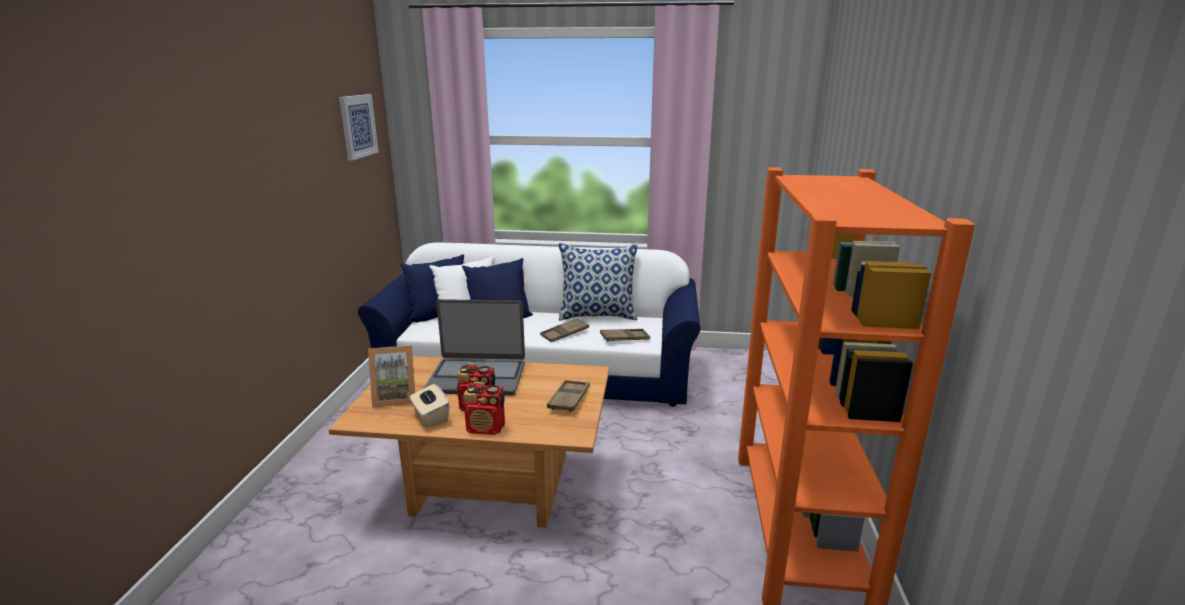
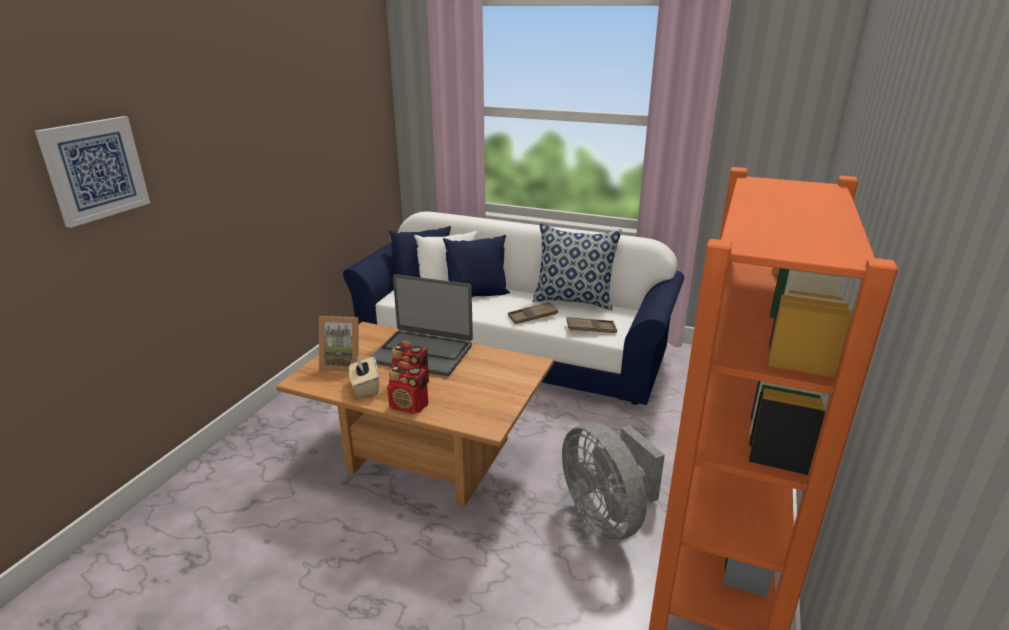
camera: 15 degrees right, 5 degrees up
picture [339,94,379,160] -> picture moved to [35,116,150,228]
brown tray [547,380,590,412] -> none
none -> grey fan [562,422,665,540]

